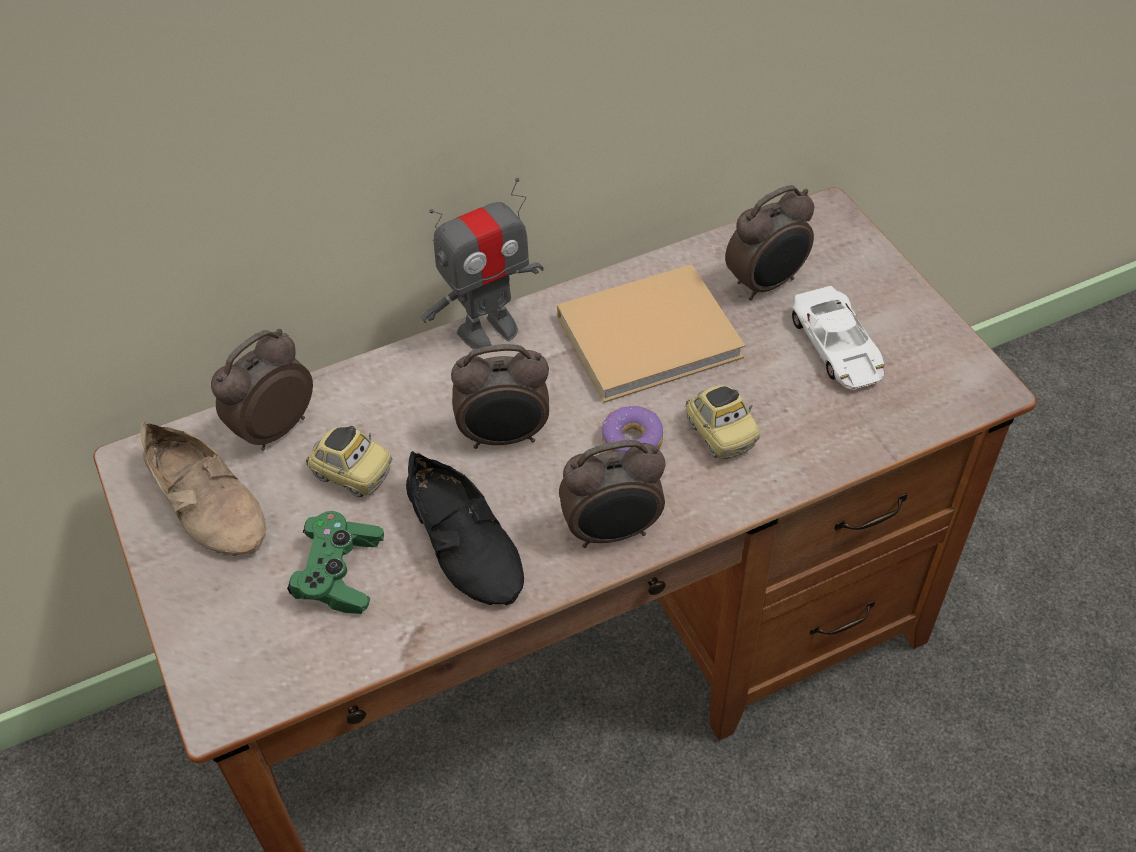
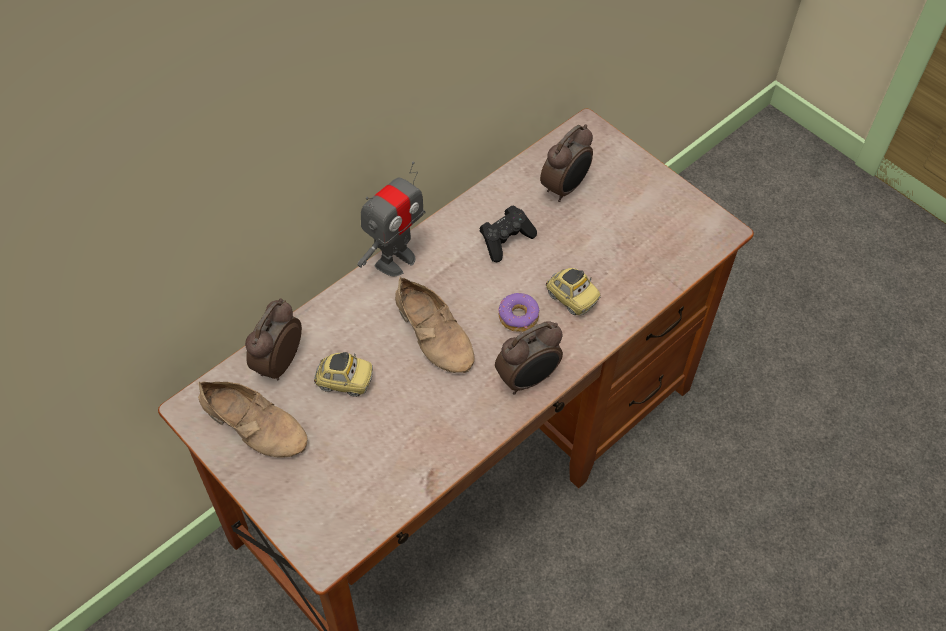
camera: 20 degrees left, 5 degrees up
green game controller [287,511,384,614] -> none
black shoe [406,451,524,605] -> none
alarm clock [451,344,549,449] -> beige shoe [395,277,475,373]
beige book [557,264,745,403] -> black game controller [480,205,537,262]
white toy car [792,286,884,390] -> none

